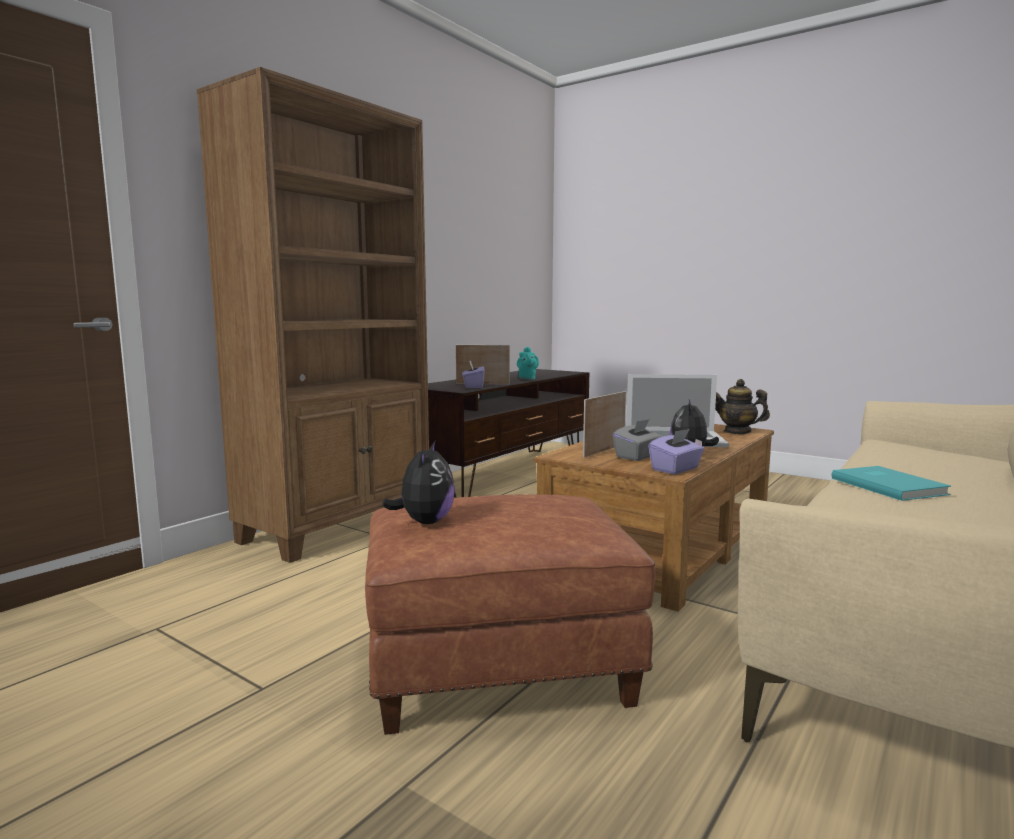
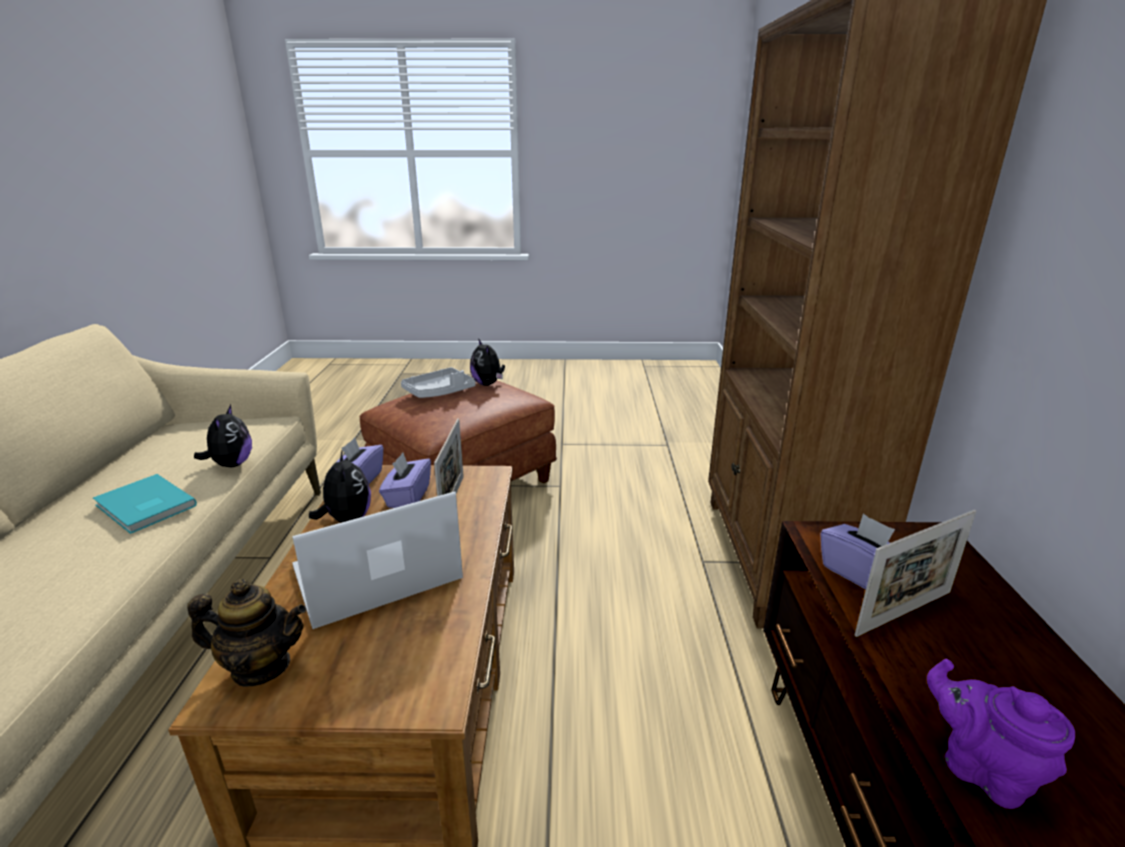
camera: 145 degrees right, 15 degrees up
turquoise teapot [517,347,539,380] -> purple teapot [927,658,1075,809]
grey tissue box [613,419,662,461] -> purple tissue box [379,452,431,508]
none -> plush toy [194,405,252,467]
none -> grey tray [401,367,476,398]

